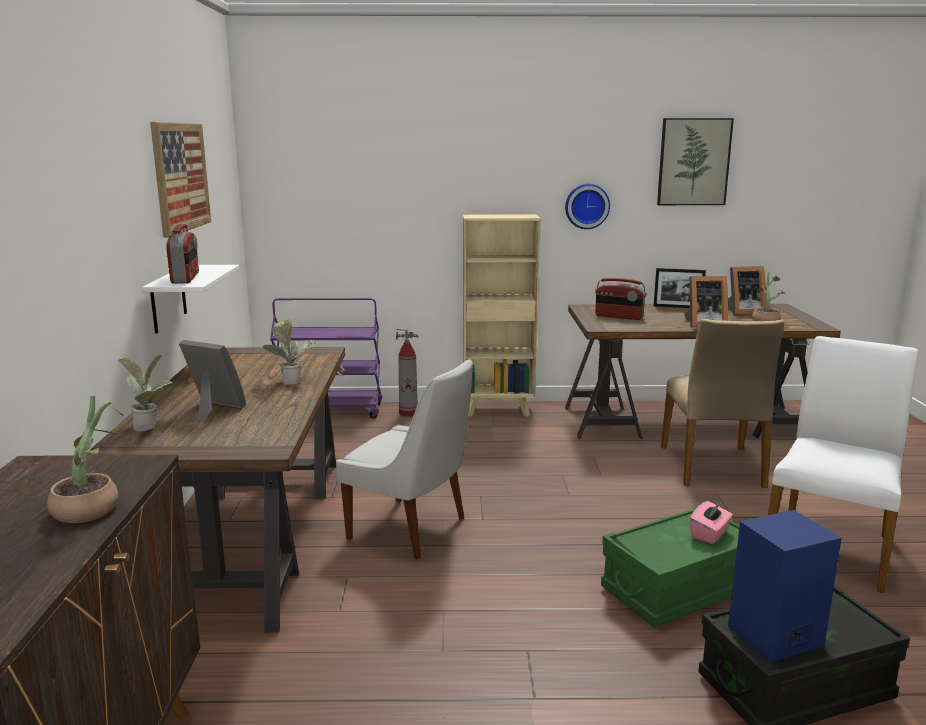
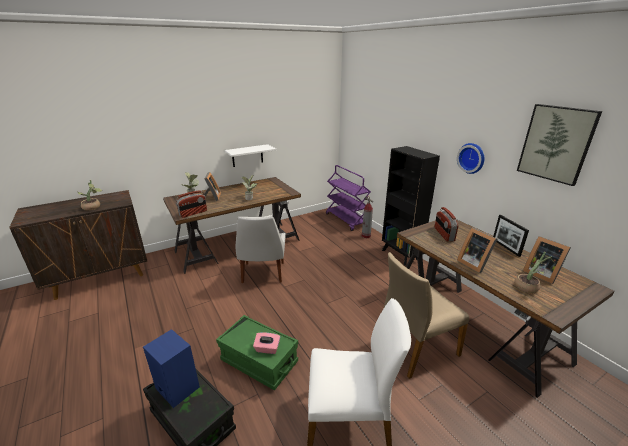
camera: 60 degrees right, 10 degrees up
picture [150,122,211,238] -> none
radio [166,224,199,284] -> radio moved to [176,190,207,218]
beige bookcase [463,215,541,417] -> black bookcase [382,146,440,266]

